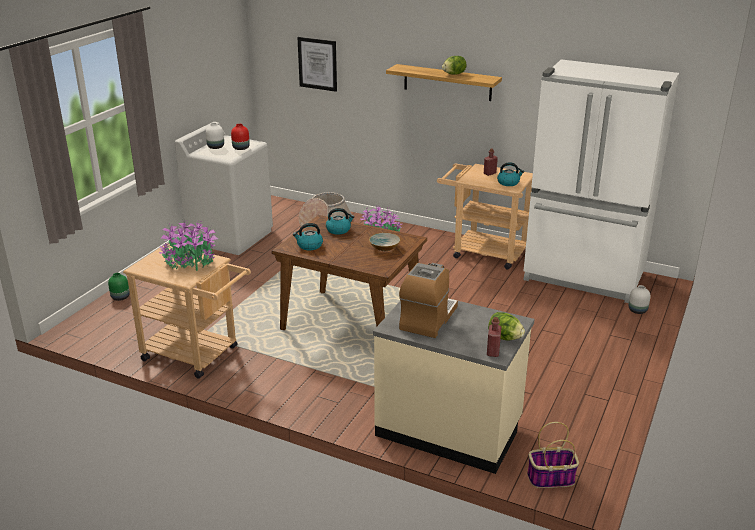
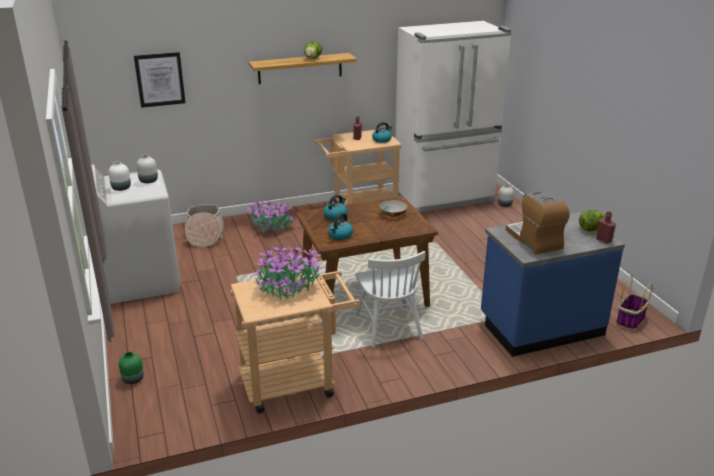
camera: 45 degrees left, 0 degrees up
red vase [231,124,250,150] -> white vase [136,155,158,183]
beige counter [373,301,535,474] -> blue counter [481,212,625,357]
none -> white chair [355,251,426,348]

